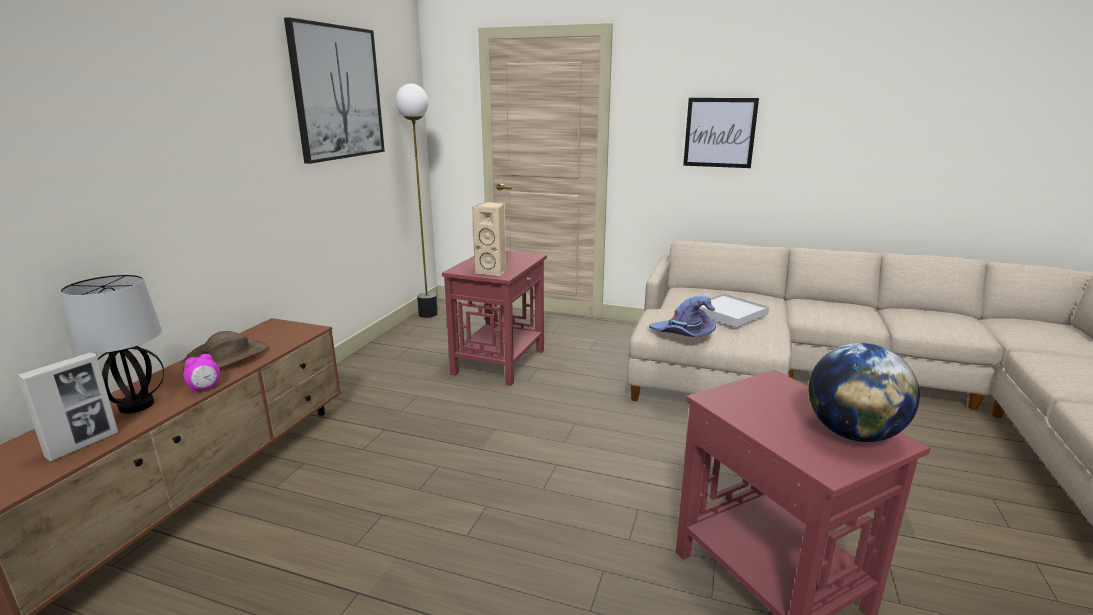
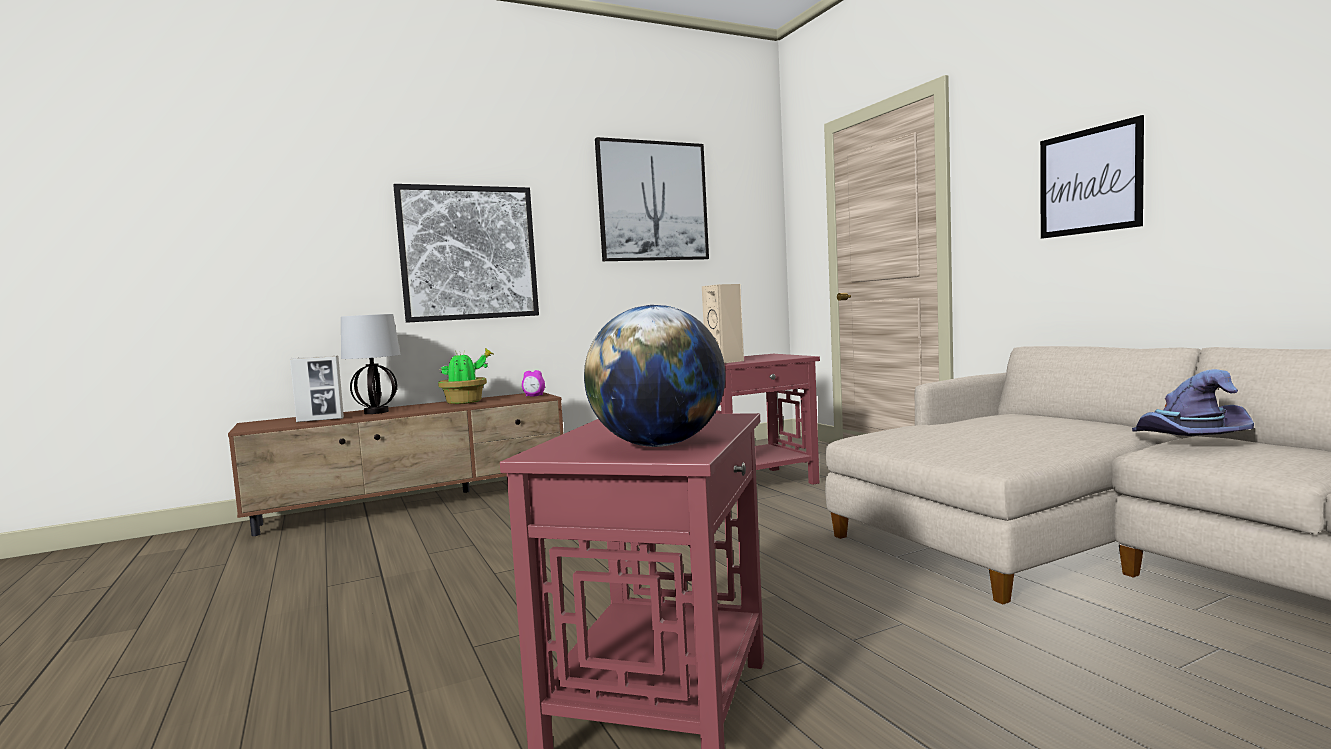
camera: 45 degrees right, 15 degrees down
brown hat [182,331,269,370] -> potted plant [438,348,495,404]
alarm clock [183,354,220,392] -> alarm clock moved to [522,370,545,397]
floor lamp [396,84,438,318] -> none
purple hat [649,296,716,337] -> purple hat moved to [1132,369,1254,436]
white tray [699,293,769,327] -> none
none -> picture [393,184,539,323]

